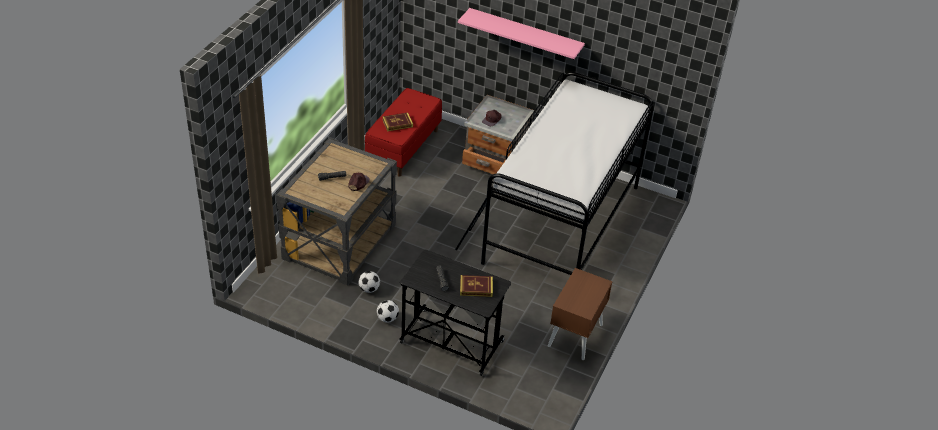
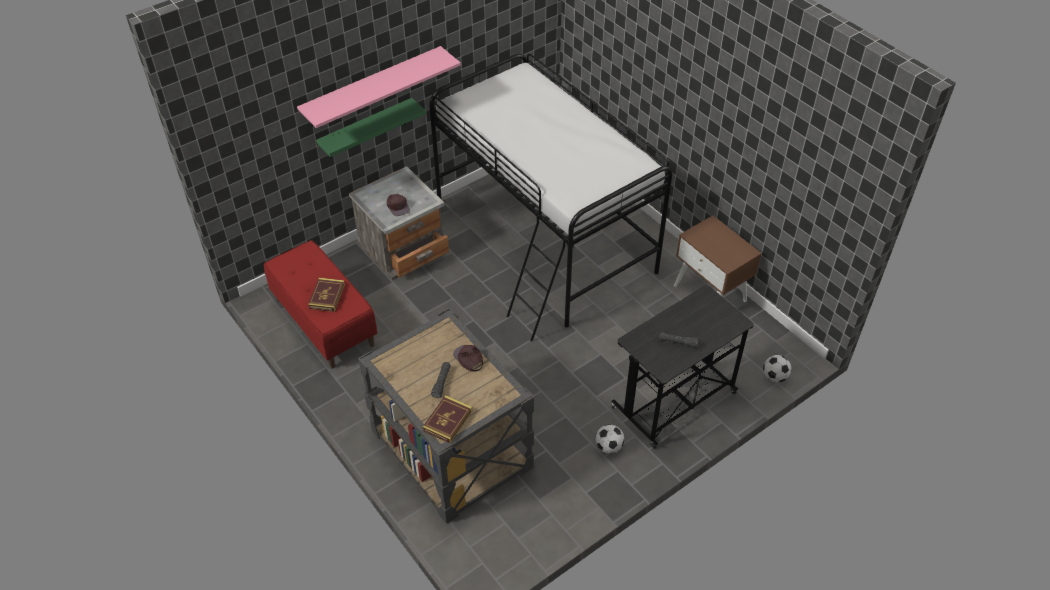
camera: 60 degrees left, 5 degrees up
football [358,271,380,293] -> football moved to [763,355,791,382]
book [460,275,493,297] -> book moved to [423,395,472,443]
none -> green shelf [316,98,426,158]

